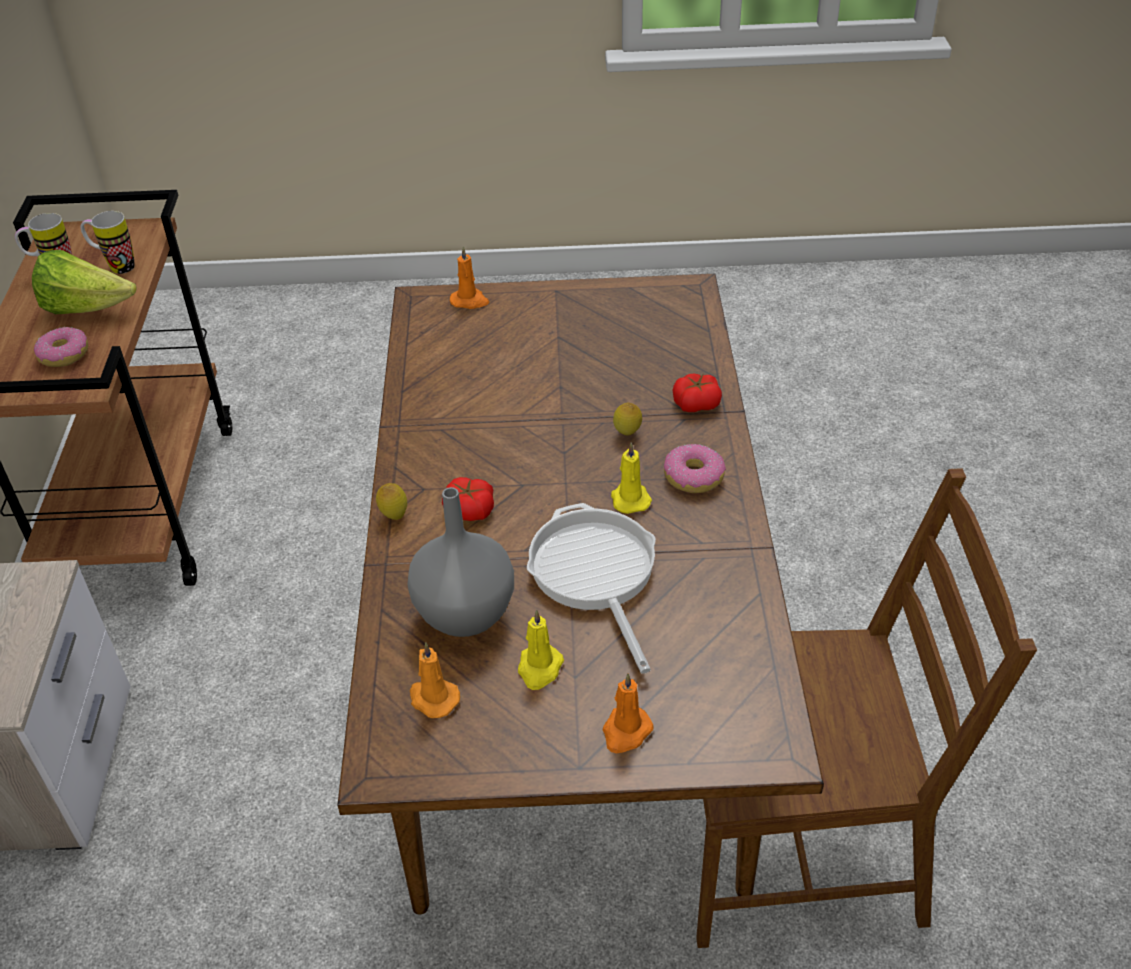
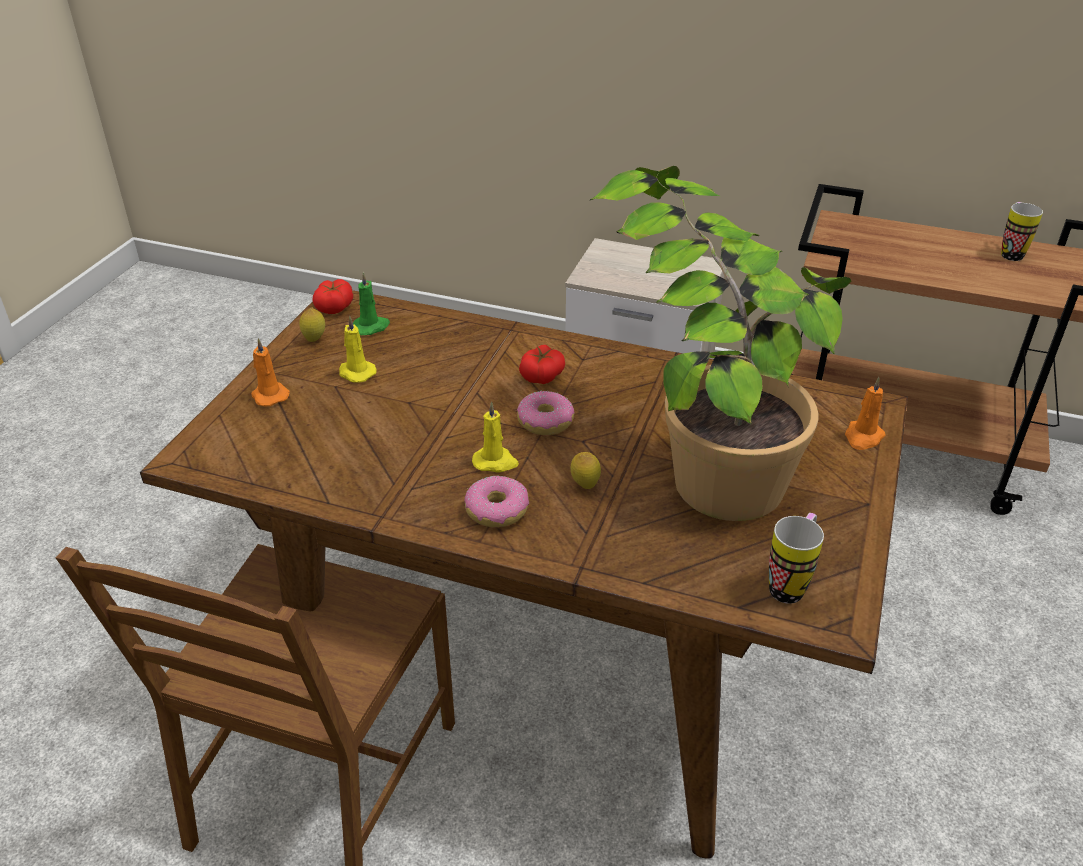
camera: 110 degrees right, 5 degrees down
lettuce [32,250,137,314] -> none
donut [34,327,88,367] -> donut moved to [517,391,575,435]
mug [80,211,135,274] -> mug moved to [769,513,824,604]
lemon [376,483,407,520] -> lemon moved to [299,308,325,342]
grey vase [407,487,514,637] -> none
orange candle [410,642,460,718] -> green candle [353,272,390,335]
frying pan [527,503,656,674] -> none
tomato [672,373,722,412] -> tomato moved to [312,279,353,314]
none -> potted plant [590,166,851,521]

